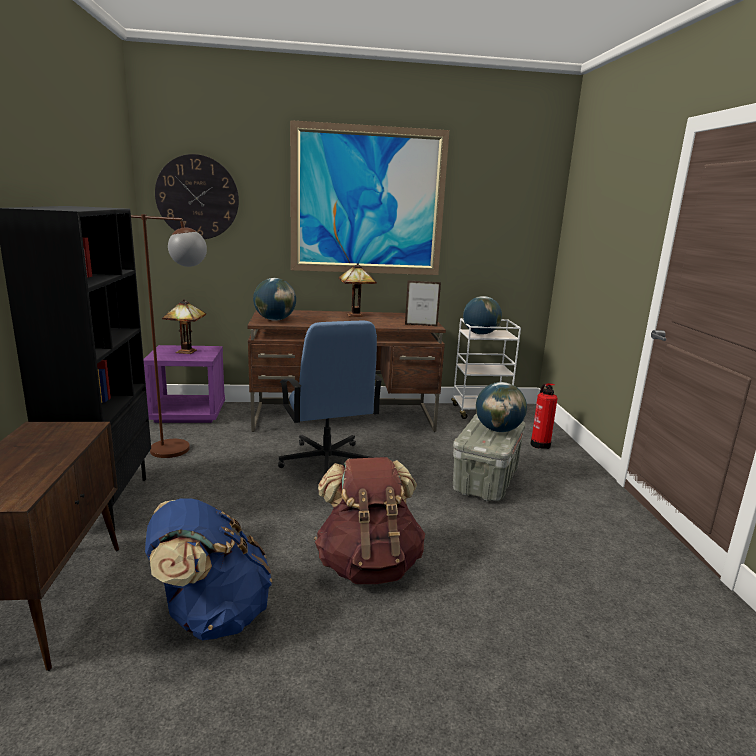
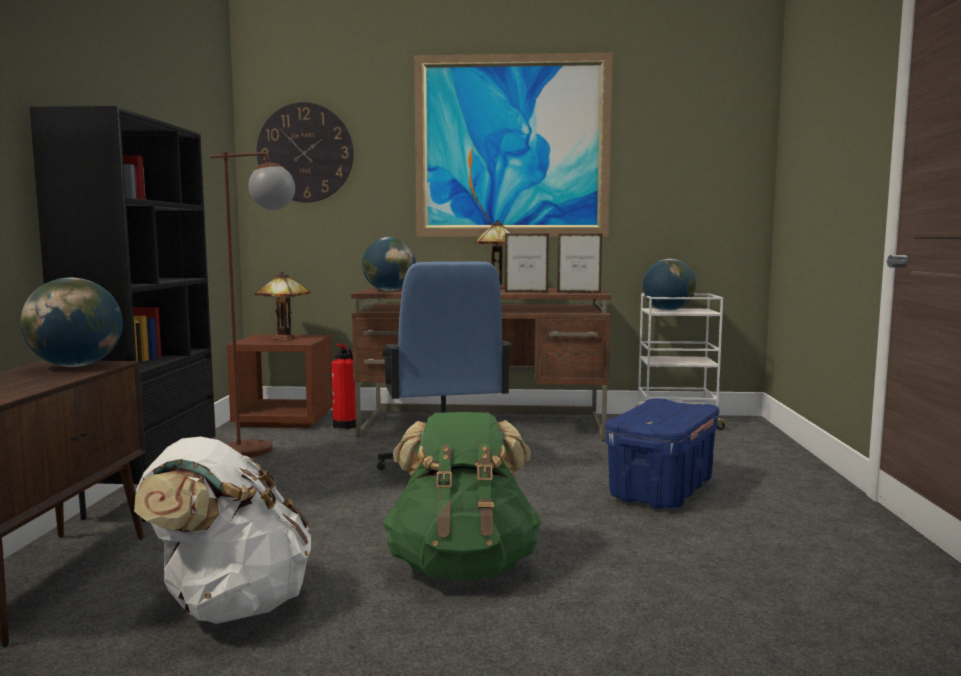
camera: 10 degrees right, 10 degrees down
purple nightstand [143,345,225,423] -> brown nightstand [227,335,333,428]
blue backpack [145,498,272,640] -> white backpack [134,437,311,624]
brown backpack [314,457,425,584] -> green backpack [383,412,541,580]
grey storage box [453,413,525,501] -> blue storage box [605,398,719,509]
globe [476,382,527,432] -> globe moved to [20,278,123,367]
fire extinguisher [531,383,557,449] -> fire extinguisher moved to [332,344,356,429]
none -> picture frame [505,233,549,293]

